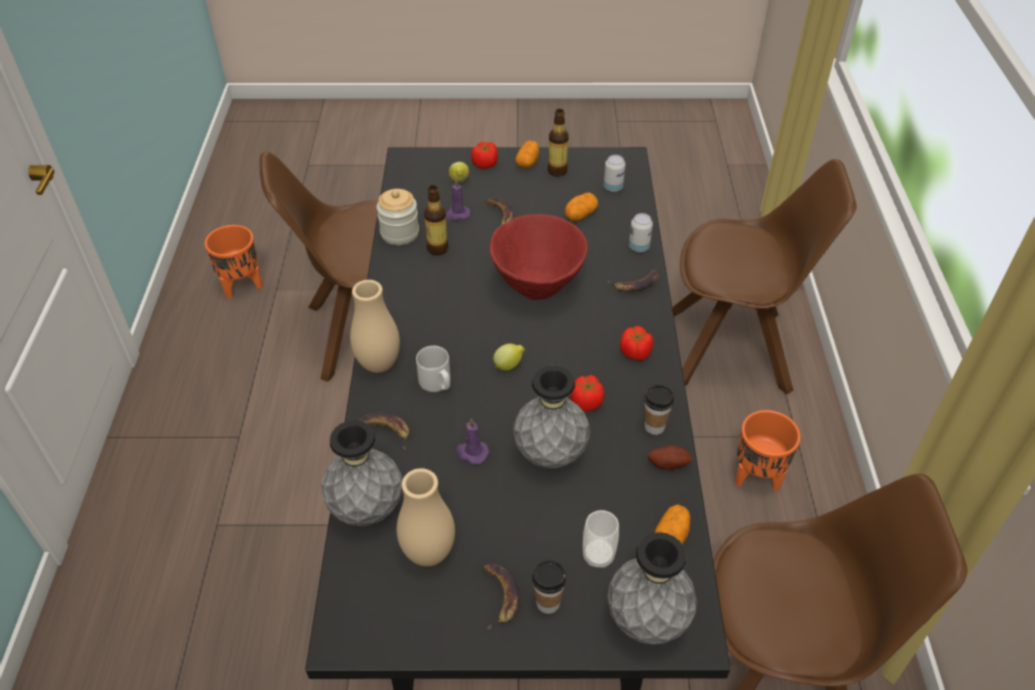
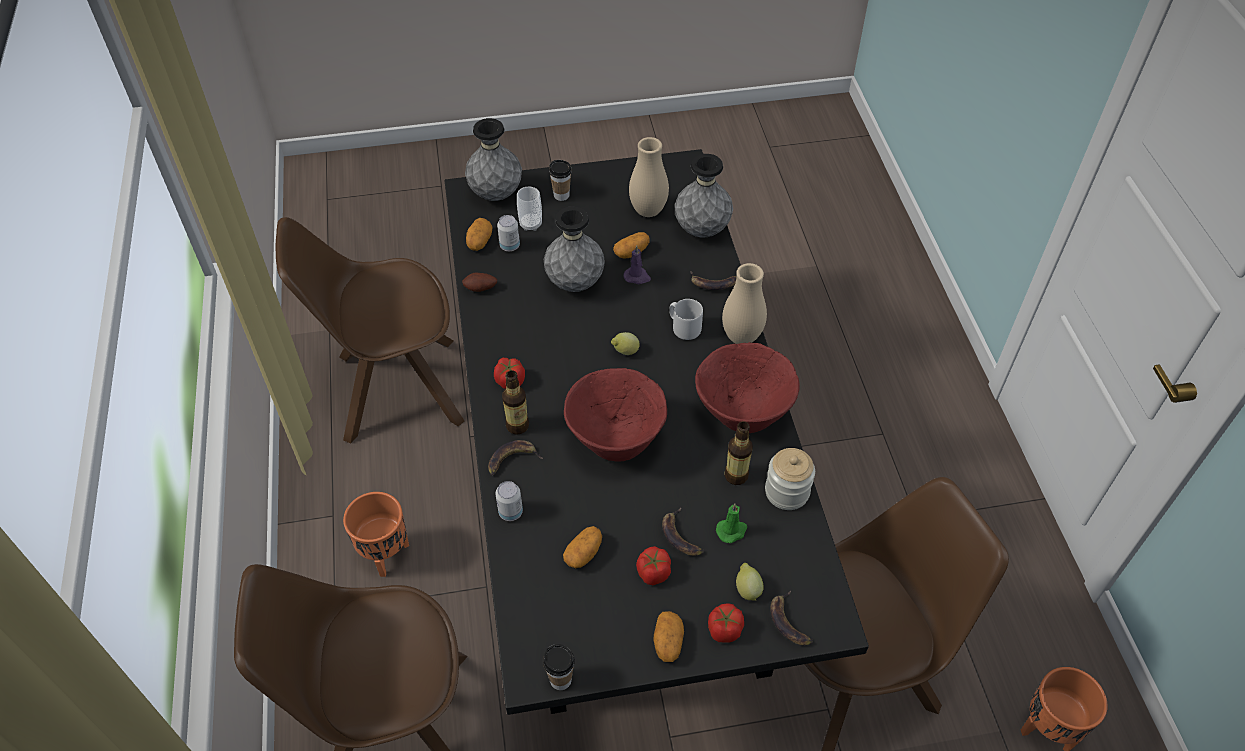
camera: 170 degrees right, 5 degrees up
purple candle [446,179,471,221] -> green candle [716,503,747,543]
banana [482,564,519,629] -> banana moved to [770,591,813,645]
bottle [548,109,569,177] -> bottle moved to [502,370,529,435]
tomato [570,375,604,412] -> tomato moved to [636,546,671,585]
can [604,155,625,192] -> can moved to [497,215,520,251]
cup [644,385,674,435] -> cup moved to [543,644,575,690]
none -> potato [613,232,649,259]
none -> red bowl [695,342,800,433]

